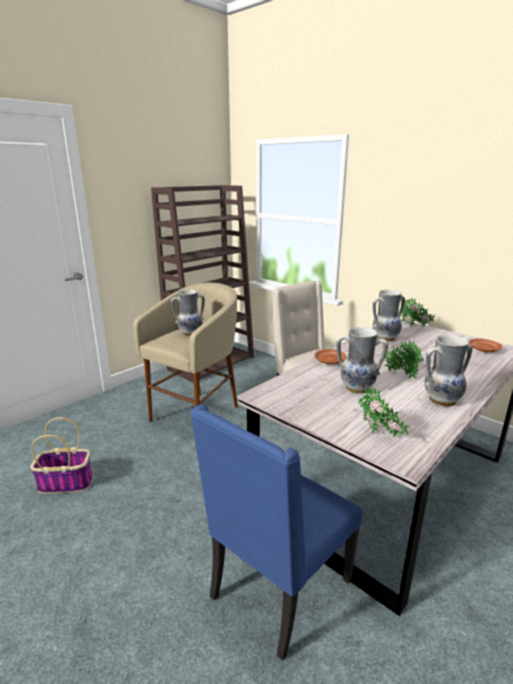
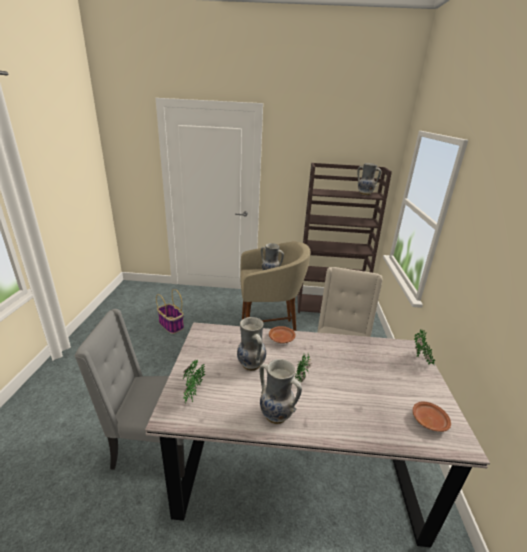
camera: 50 degrees right, 5 degrees up
blue chair [191,404,362,661] -> grey chair [75,309,185,478]
vase [373,290,405,341] -> vase moved to [357,163,381,195]

